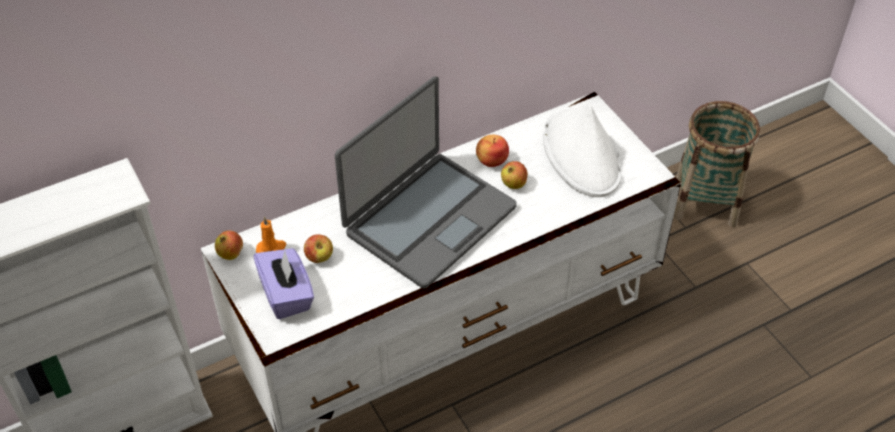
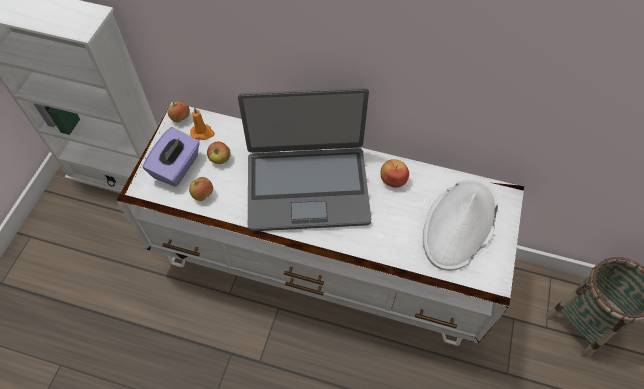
camera: 45 degrees right, 10 degrees up
apple [501,161,528,189] -> apple moved to [189,177,213,201]

